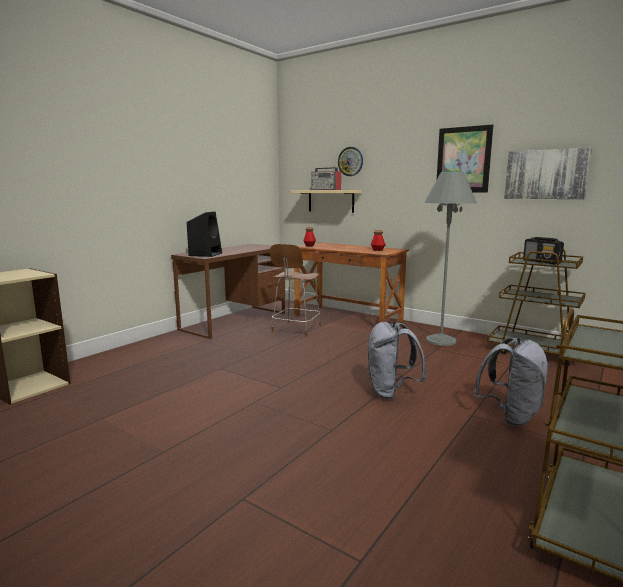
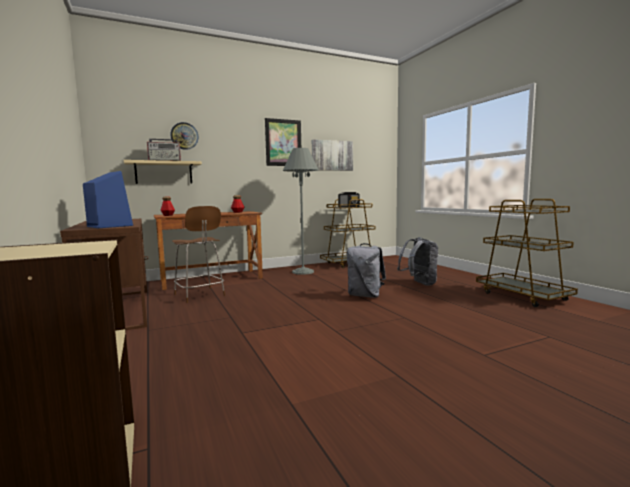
camera: 60 degrees left, 5 degrees down
black speaker [187,211,222,257] -> blue speaker [83,171,133,228]

